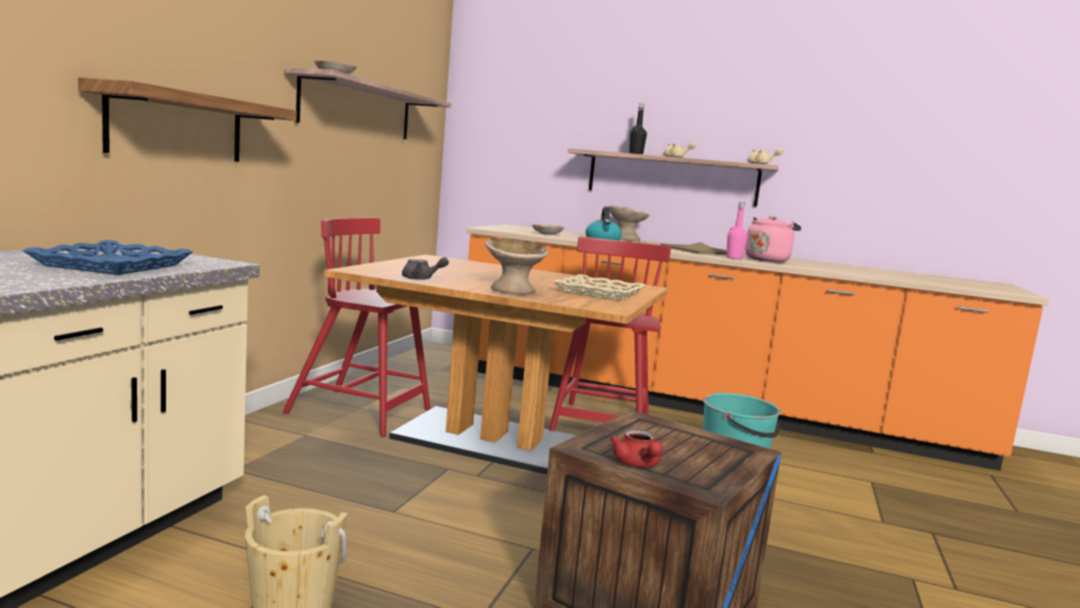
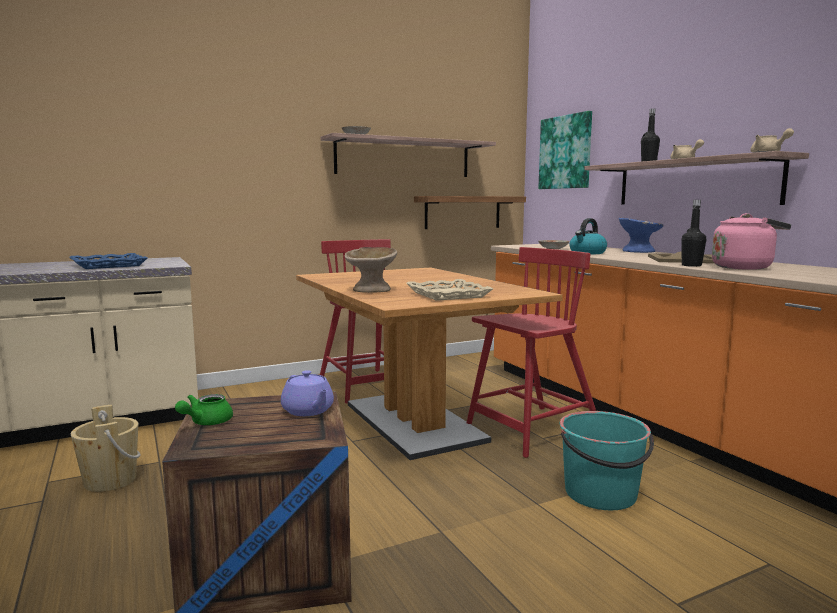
camera: 45 degrees right, 0 degrees up
shelf [78,78,297,162] -> shelf moved to [414,196,526,229]
grey teapot [402,257,449,280] -> none
beige bowl [608,206,649,241] -> blue bowl [619,218,664,253]
red teapot [610,430,663,467] -> green teapot [175,394,233,425]
pink bottle [726,202,748,259] -> black bottle [681,200,706,267]
none -> purple teapot [281,370,334,416]
none -> picture [538,111,592,189]

